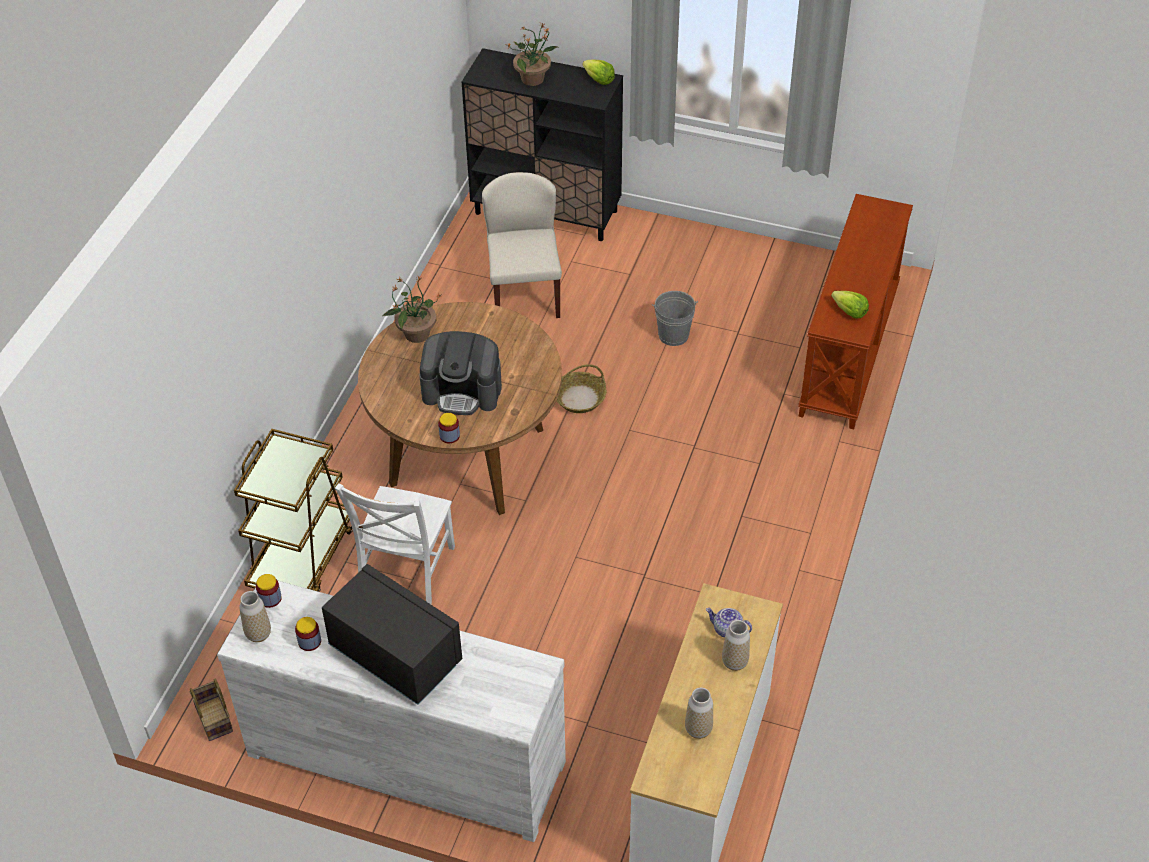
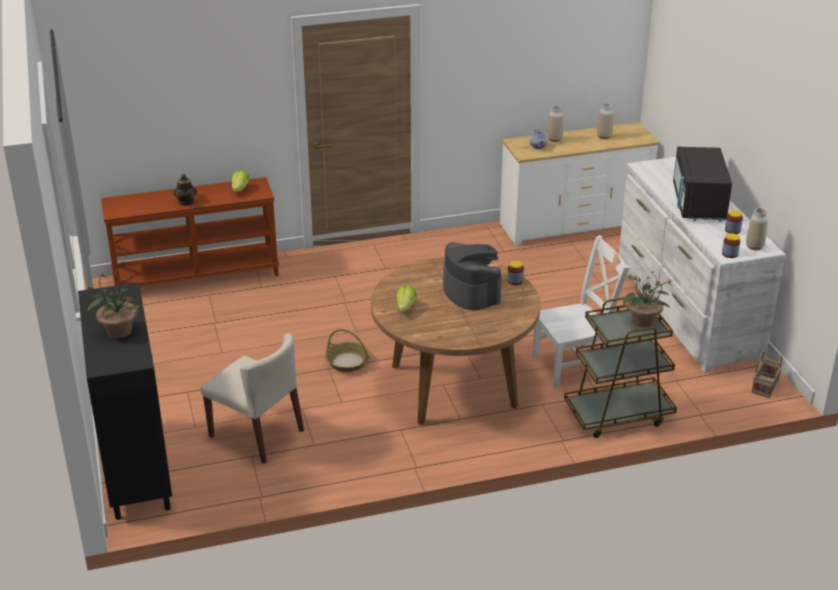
camera: 125 degrees left, 15 degrees down
potted plant [383,275,441,343] -> potted plant moved to [623,271,672,327]
beige chair [482,172,562,318] -> beige chair turned 105 degrees counterclockwise [201,333,304,464]
lettuce [583,60,615,85] -> lettuce moved to [396,285,417,313]
grey bucket [652,291,698,346] -> none
none -> teapot [173,174,197,205]

